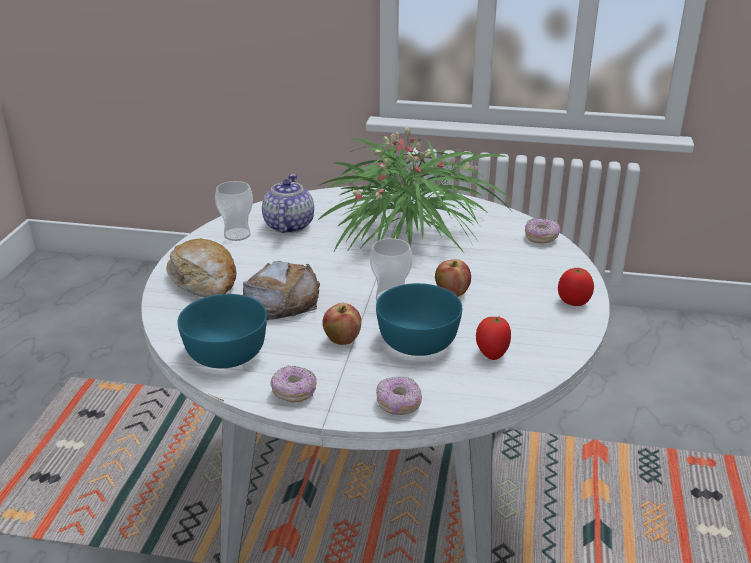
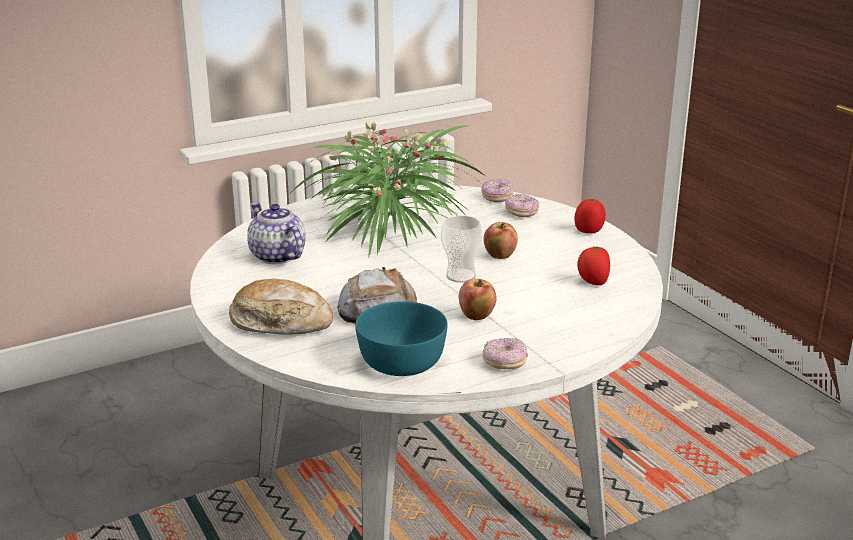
camera: 40 degrees left, 5 degrees down
cup [215,181,253,241] -> none
turquoise bowl [376,283,462,356] -> none
donut [376,376,422,415] -> donut moved to [505,194,539,217]

